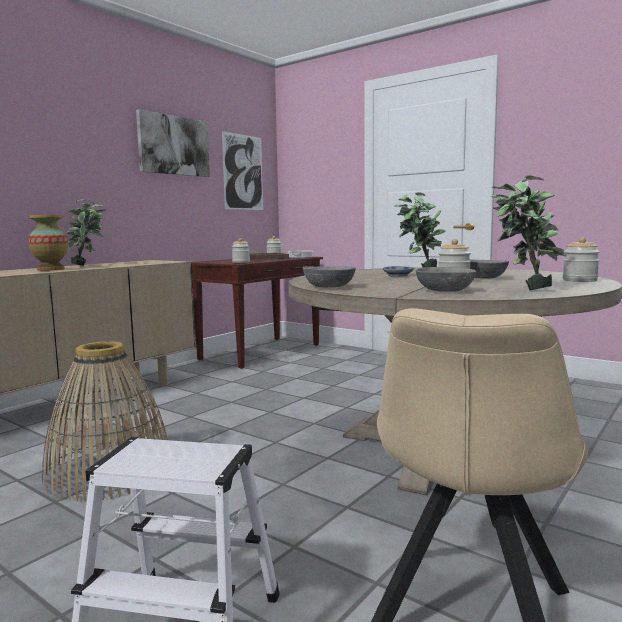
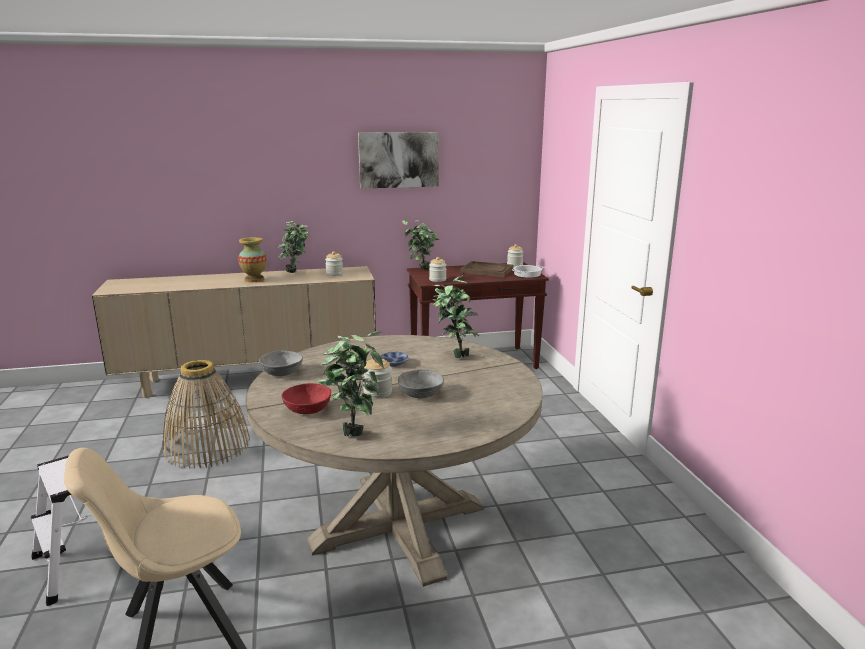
camera: 40 degrees right, 10 degrees up
picture [222,131,263,210] -> none
grey bowl [416,267,476,292] -> red bowl [282,383,331,414]
jar [563,237,600,282] -> jar moved to [325,251,343,276]
none -> potted plant [402,220,439,270]

